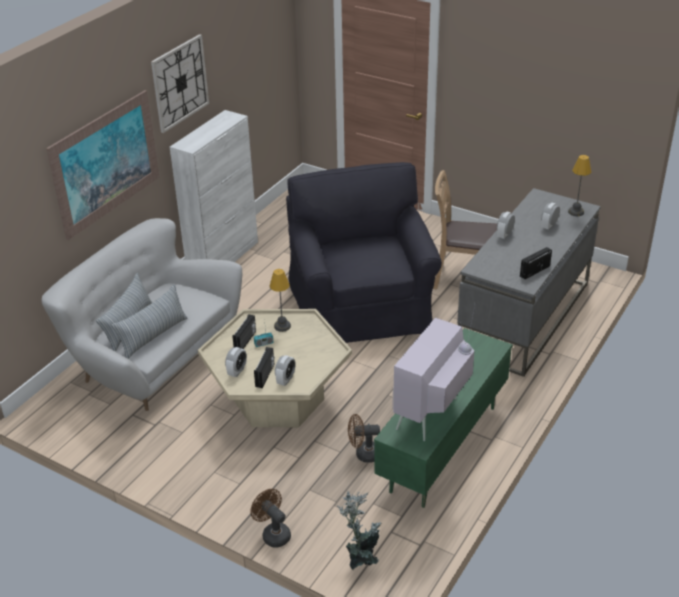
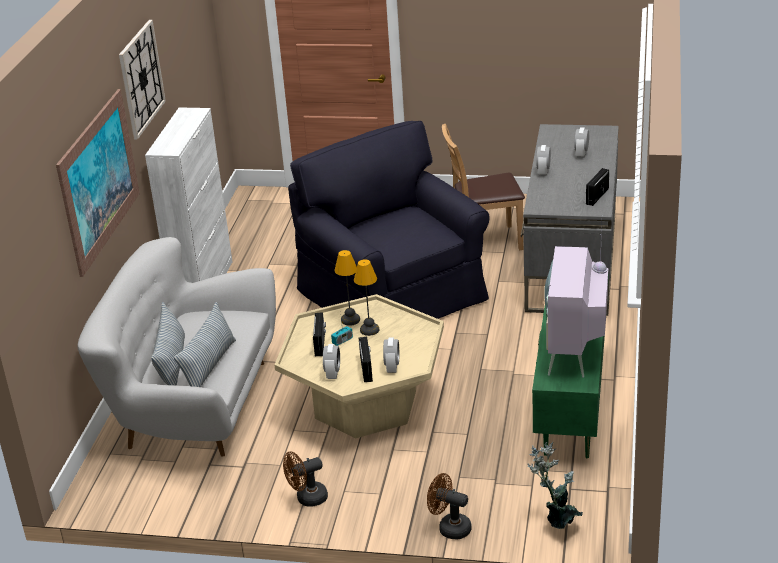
camera: 20 degrees left, 5 degrees down
brown fan [348,414,380,463] -> brown fan moved to [283,451,328,507]
table lamp [568,155,591,216] -> table lamp moved to [354,259,379,336]

